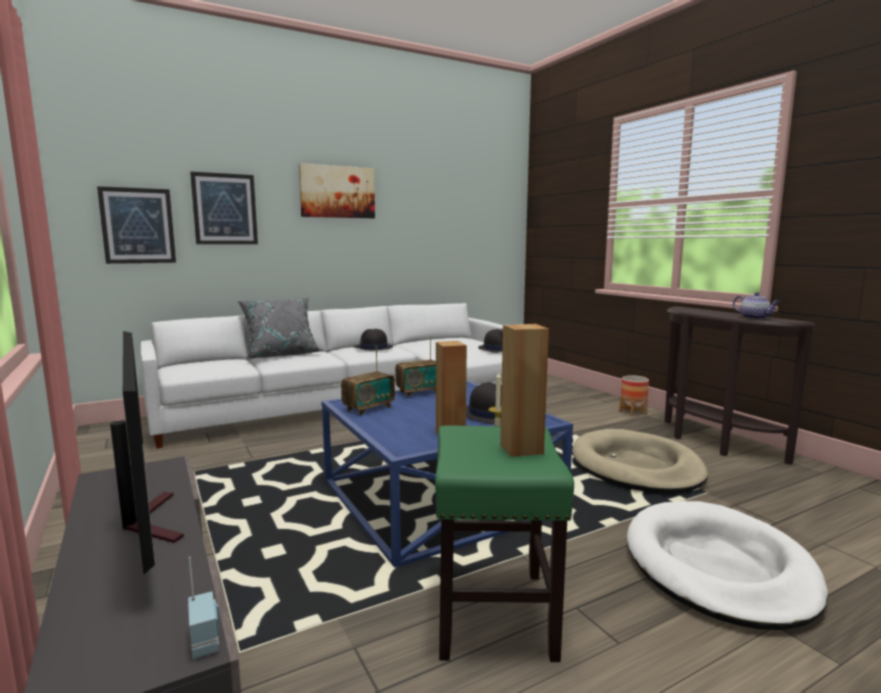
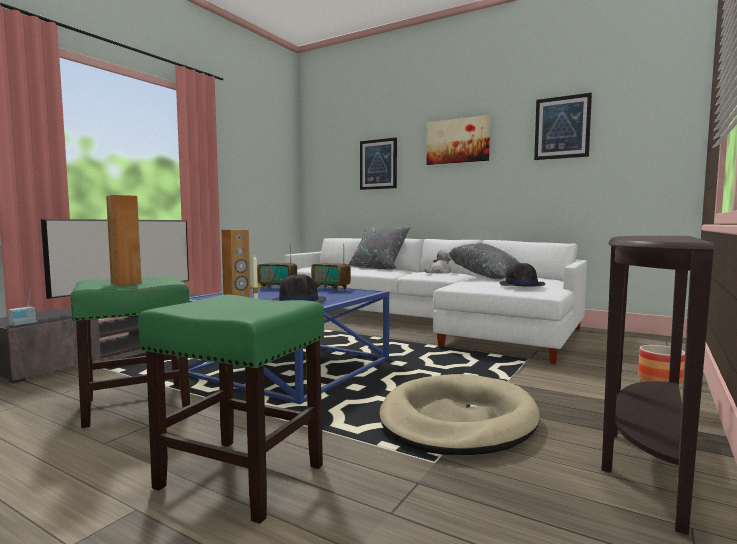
camera: 60 degrees right, 5 degrees down
picture [97,186,176,264] -> picture moved to [534,93,592,160]
black hat [354,329,393,351] -> plush toy [425,249,452,273]
white dog bed [627,501,828,630] -> green stool [138,295,324,524]
teapot [733,292,780,319] -> none
none -> grey pillow [449,243,520,279]

